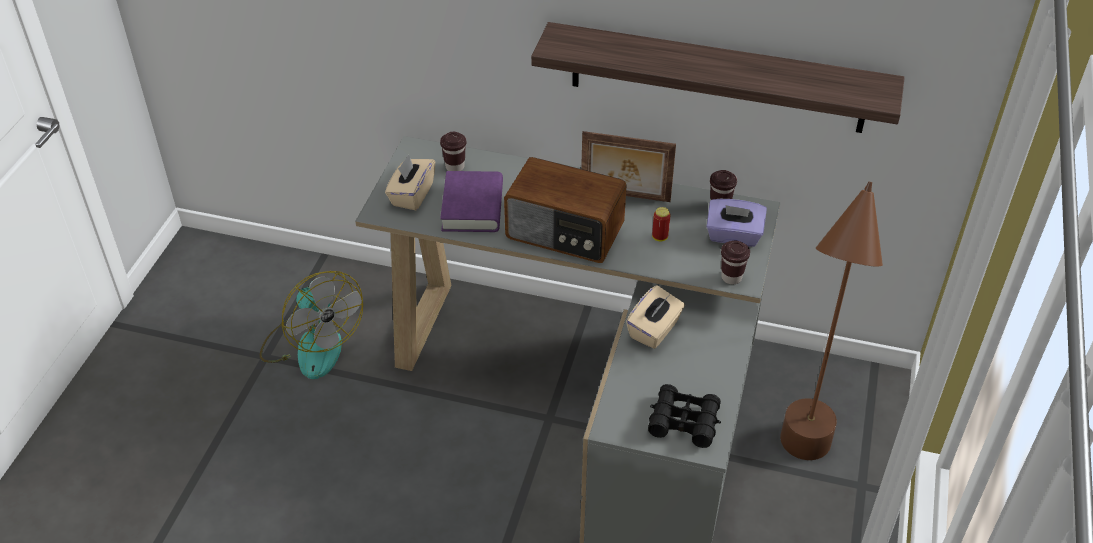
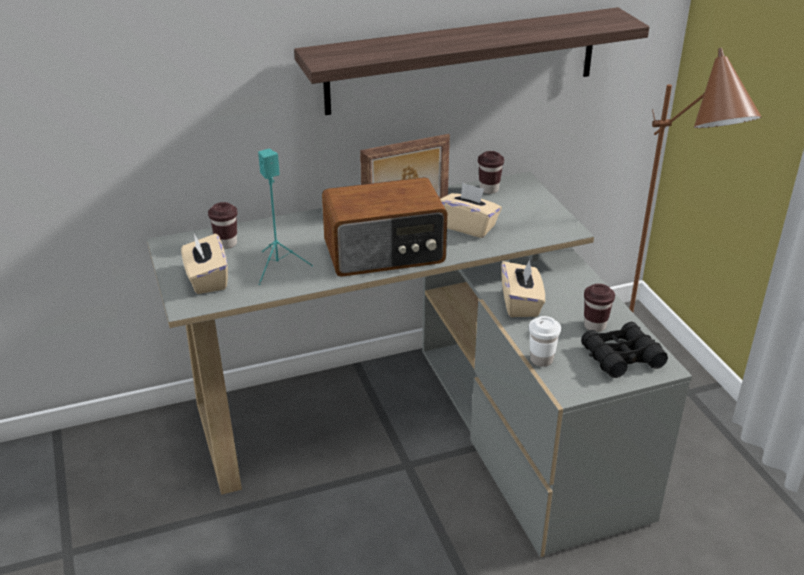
camera: 35 degrees left, 10 degrees down
fan [260,271,363,379] -> none
purple book [440,171,503,232] -> turquoise speaker [258,148,313,285]
can [652,207,671,242] -> beige tissue box [440,183,502,238]
purple tissue box [707,199,767,247] -> none
brown cup [721,241,750,284] -> brown cup moved to [584,284,615,332]
none -> white cup [529,316,561,367]

